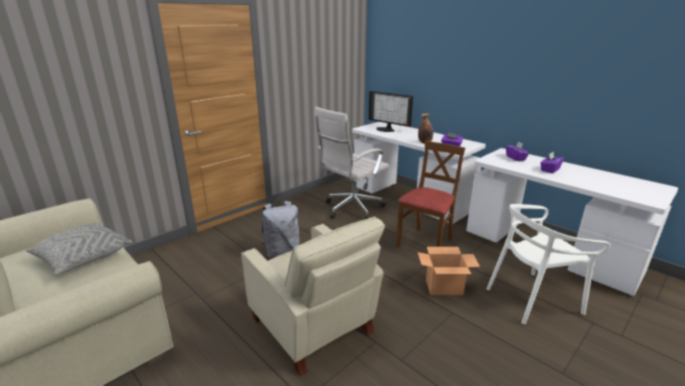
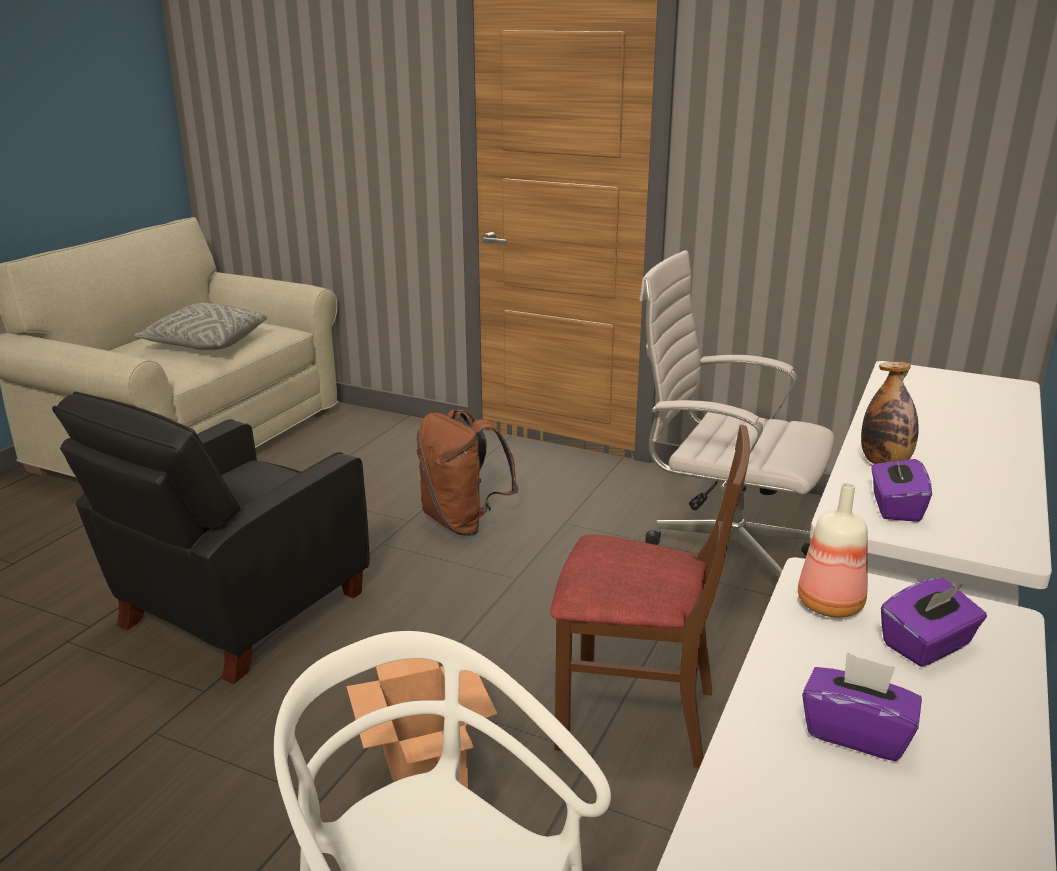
camera: 70 degrees right, 0 degrees up
beige armchair [241,217,385,376] -> black armchair [52,391,370,684]
grey backpack [261,201,300,258] -> brown backpack [417,410,519,536]
monitor [369,91,413,132] -> none
none -> bottle [798,483,868,618]

